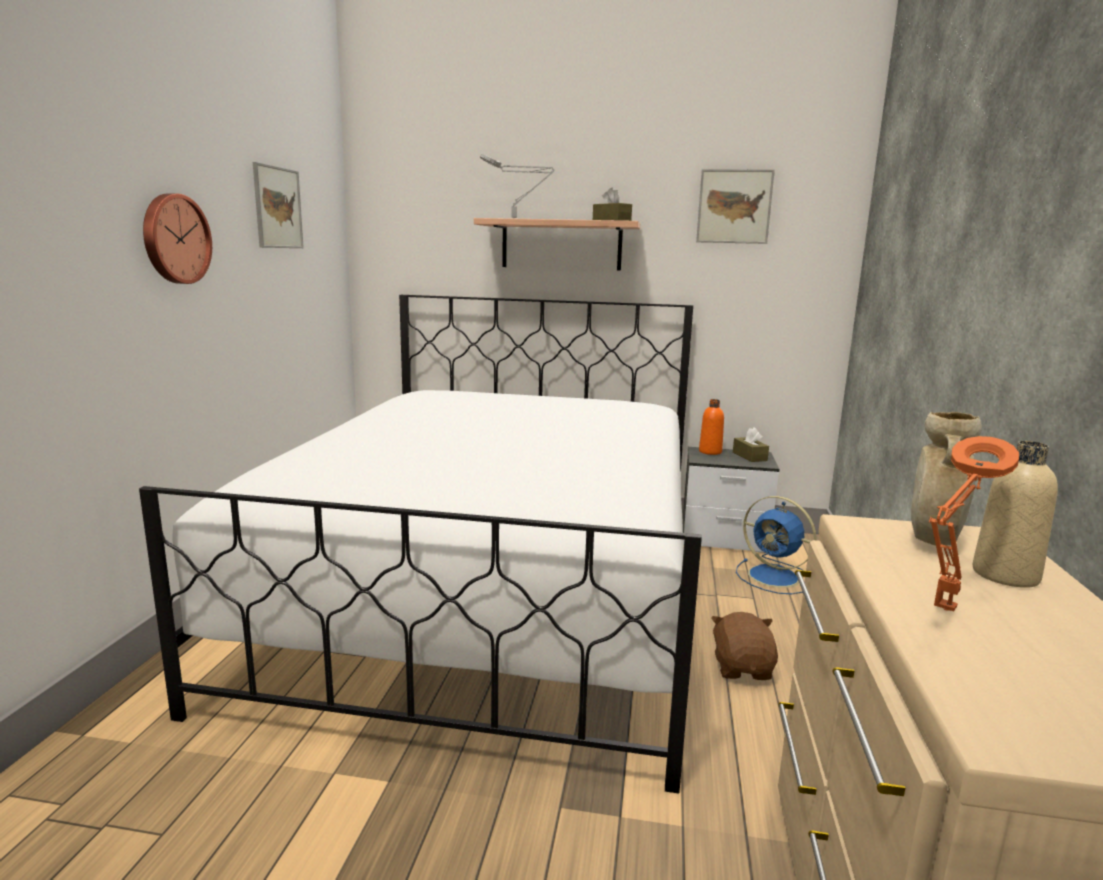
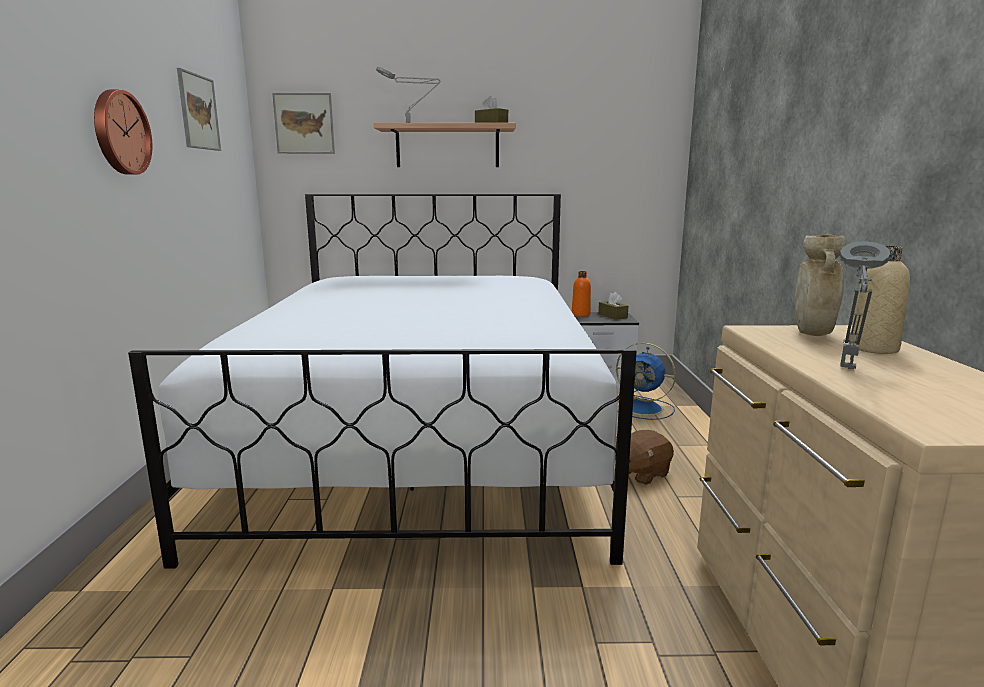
camera: 10 degrees left, 0 degrees up
picture [696,169,775,244] -> picture moved to [272,93,335,154]
brown plush toy [711,612,778,680] -> brown plush toy turned 120 degrees counterclockwise [615,430,674,485]
orange table lamp [929,436,1019,611] -> grey table lamp [840,241,891,369]

